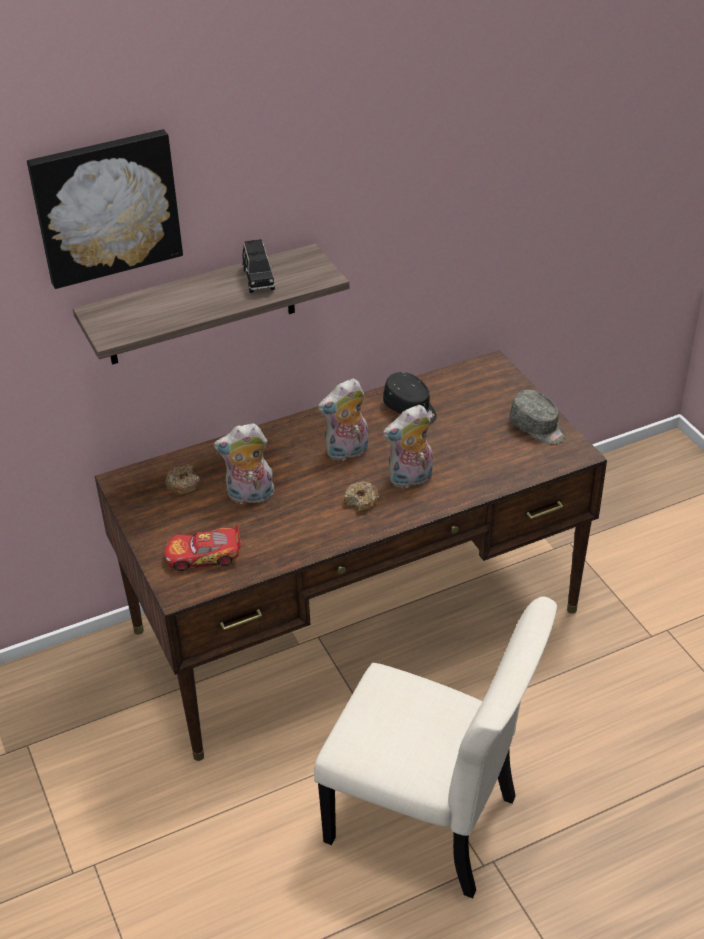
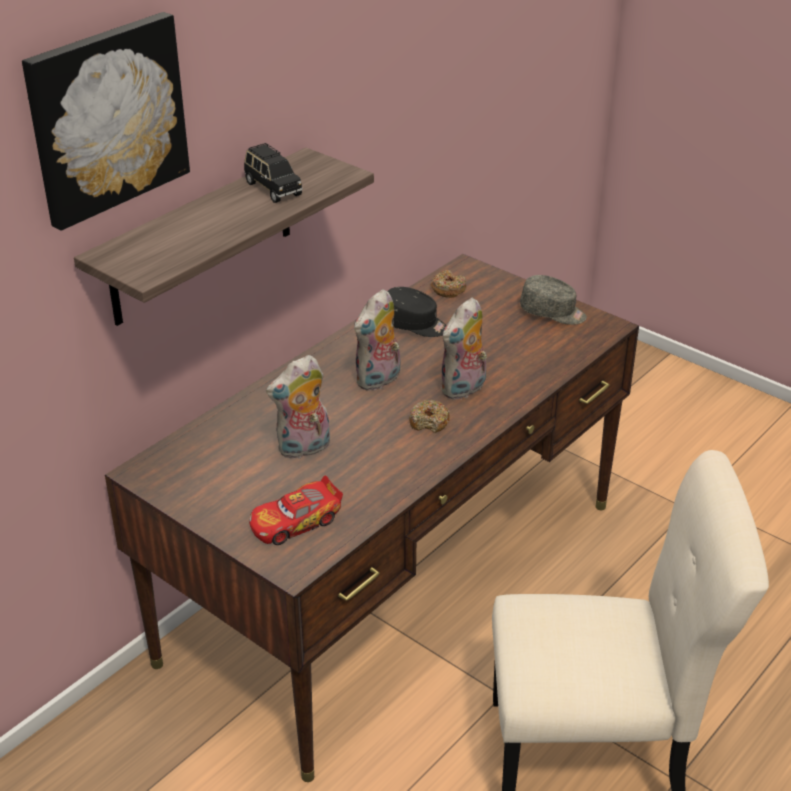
camera: 25 degrees left, 5 degrees down
donut [165,465,201,495] -> donut moved to [431,270,466,298]

